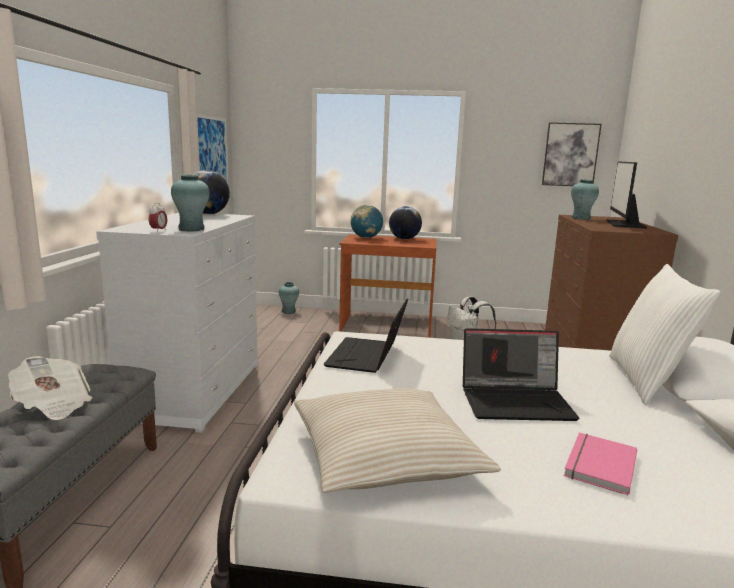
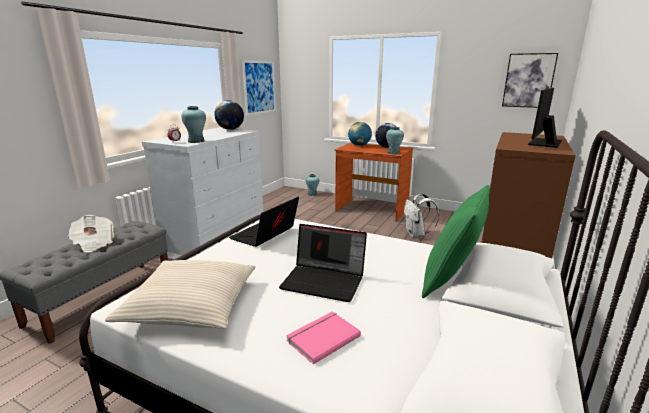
camera: 20 degrees right, 5 degrees up
turquoise vase [571,179,599,220] -> turquoise vase moved to [386,127,404,155]
white pillow [609,264,720,405] -> green pillow [422,185,490,298]

